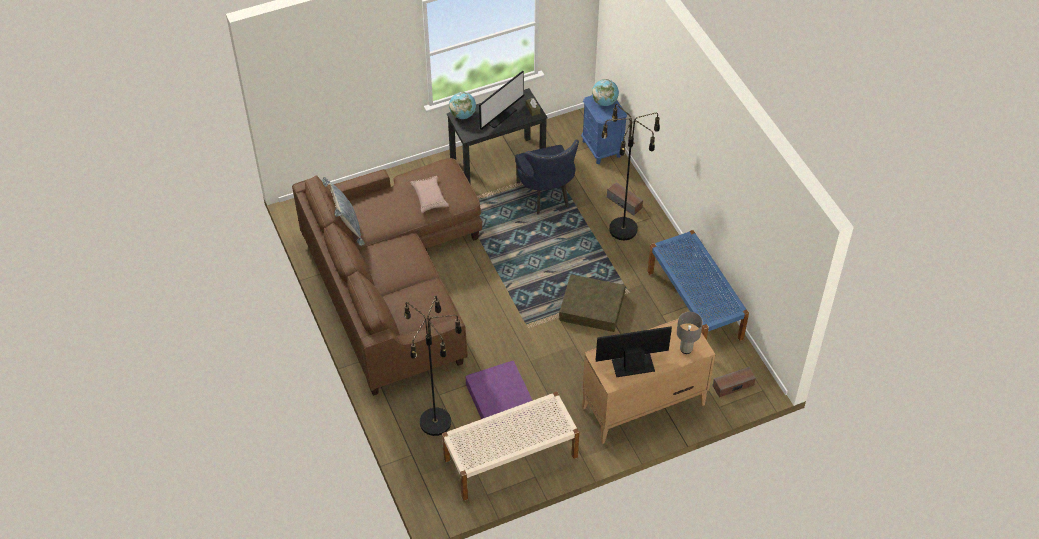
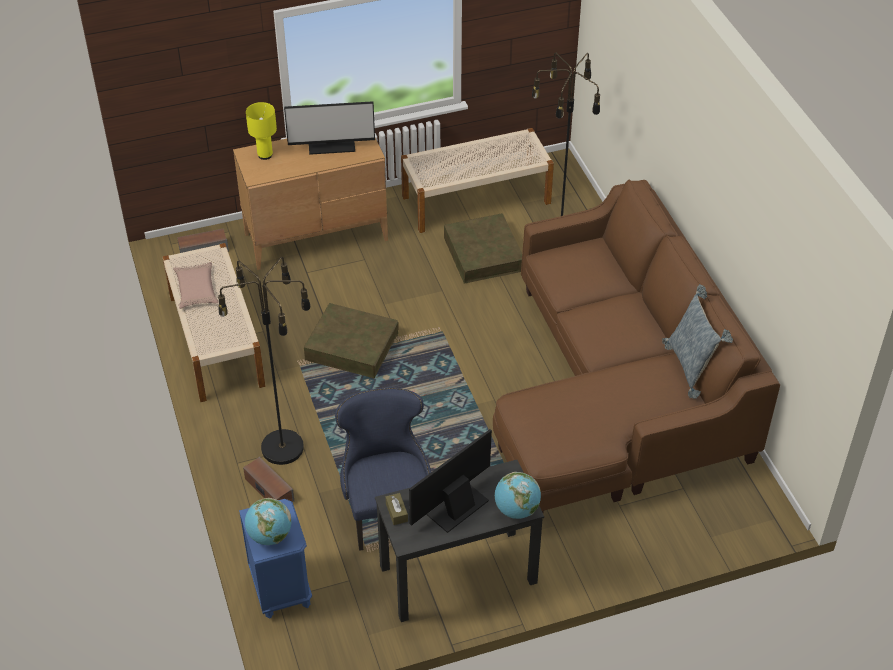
camera: 175 degrees left, 5 degrees down
beige pillow [410,176,449,213] -> beige pillow moved to [173,262,218,309]
purple storage box [465,361,535,427] -> brown storage box [444,213,522,284]
blue bench [648,230,749,341] -> beige bench [162,243,266,402]
grey table lamp [677,312,703,354] -> yellow table lamp [246,102,277,160]

